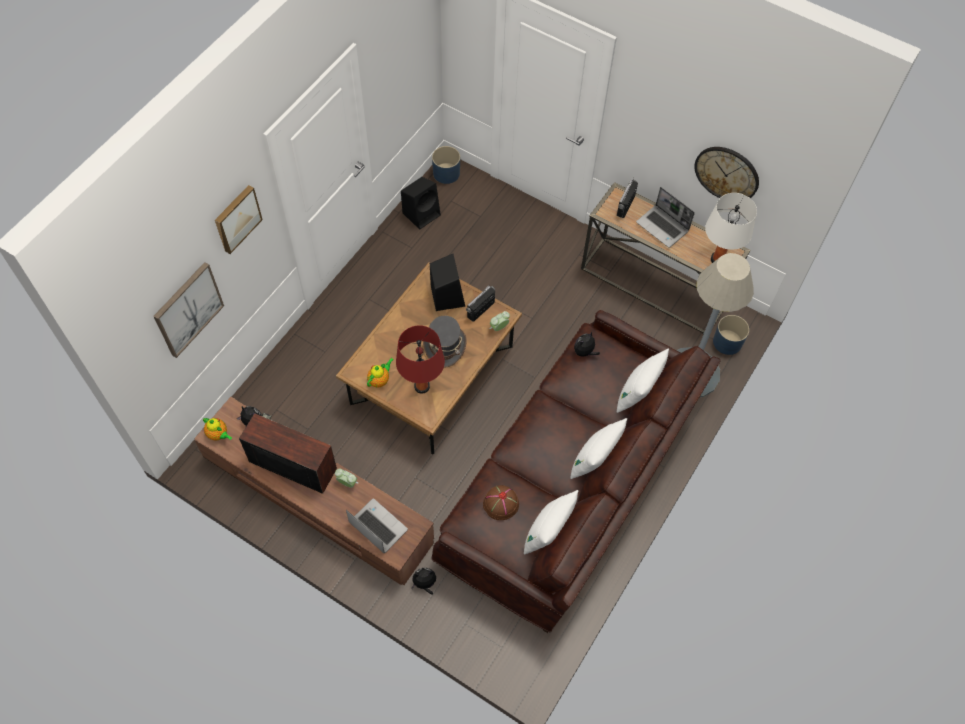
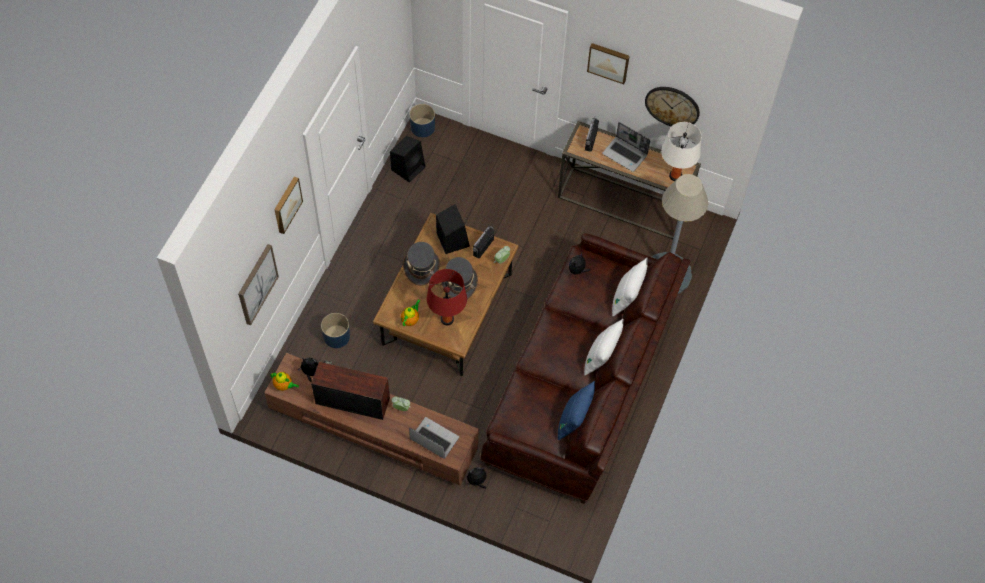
camera: 10 degrees left, 0 degrees up
brown hat [483,485,519,520] -> none
white pillow [524,490,578,554] -> blue pillow [558,381,595,440]
blue planter [713,315,749,355] -> blue planter moved to [321,313,350,348]
none -> grey hat [403,242,440,286]
none -> picture [587,43,630,84]

